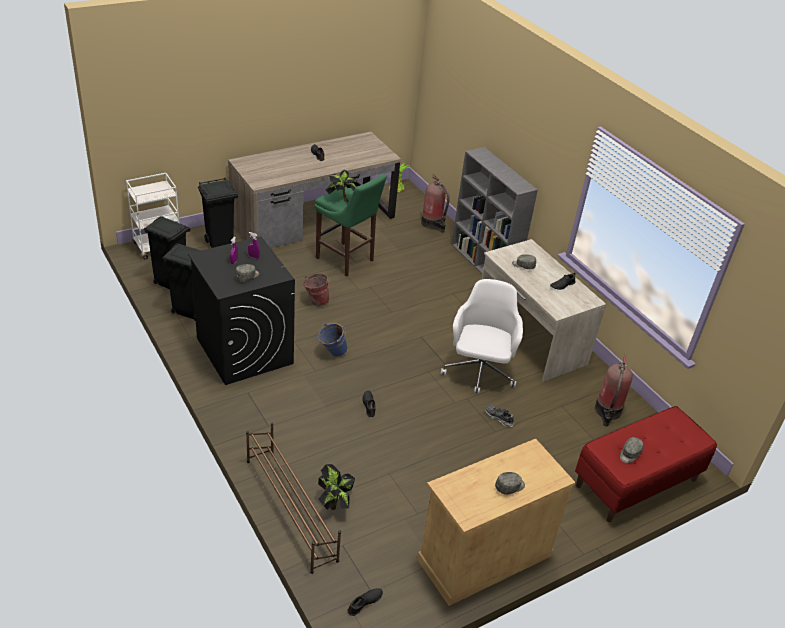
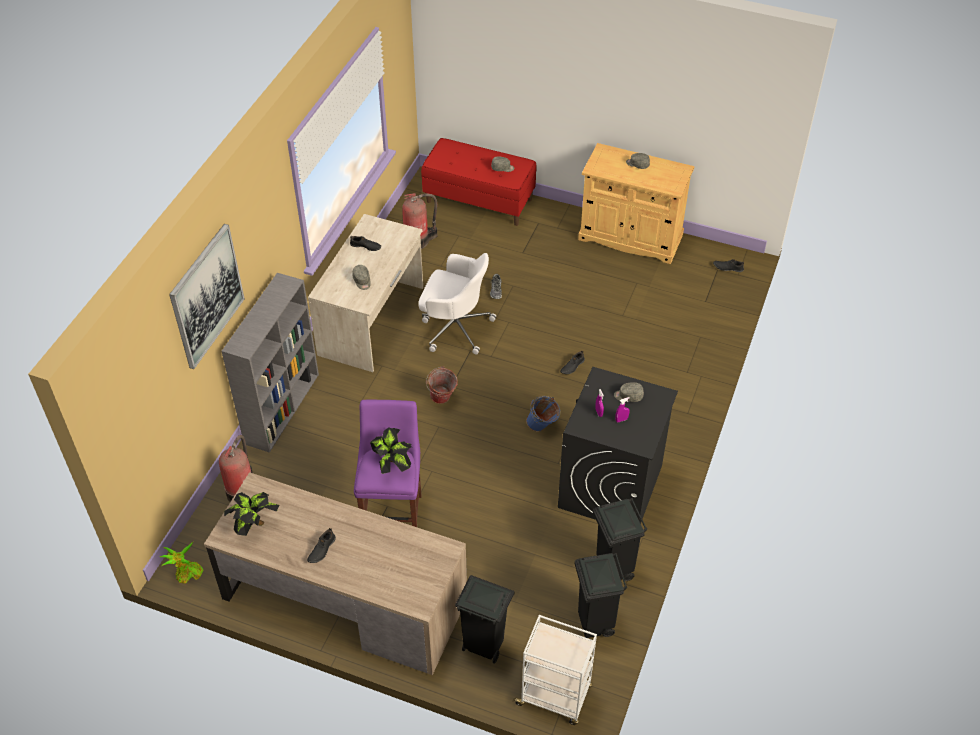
camera: 125 degrees left, 10 degrees up
brown shoe rack [246,423,341,574] -> none
bucket [303,273,330,306] -> bucket moved to [426,366,458,404]
green stool [315,174,387,277] -> purple stool [354,400,422,527]
potted plant [318,464,355,510] -> potted plant moved to [224,492,279,536]
white office chair [441,279,523,394] -> white office chair turned 135 degrees counterclockwise [418,253,496,354]
none -> picture [169,224,245,369]

